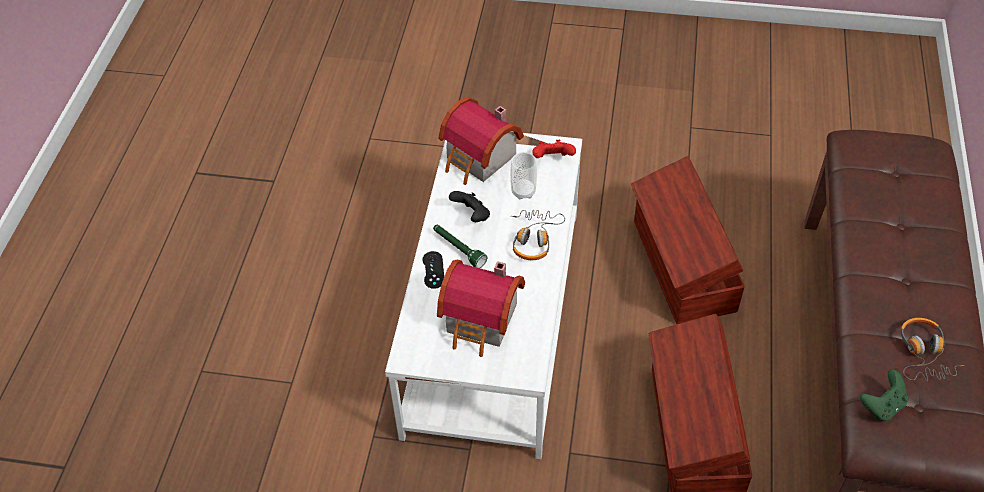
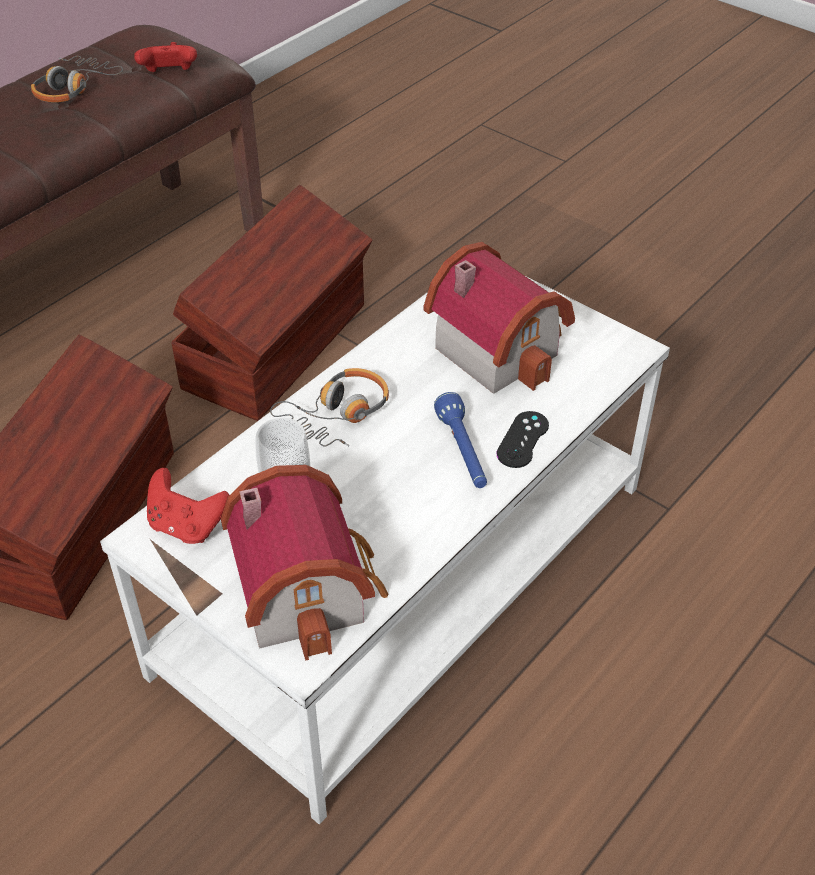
camera: 150 degrees left, 5 degrees down
green flashlight [433,225,487,268] -> blue flashlight [434,392,487,488]
black game controller [449,191,490,222] -> none
green game controller [860,369,909,421] -> red game controller [134,42,197,72]

